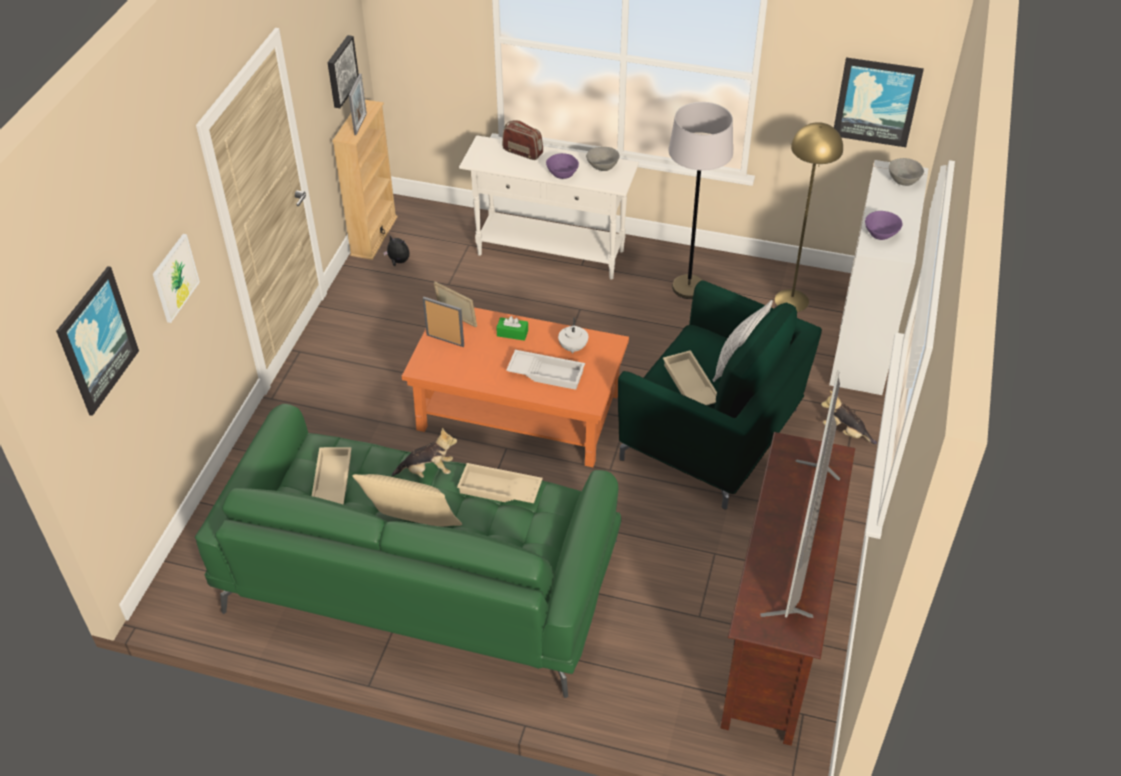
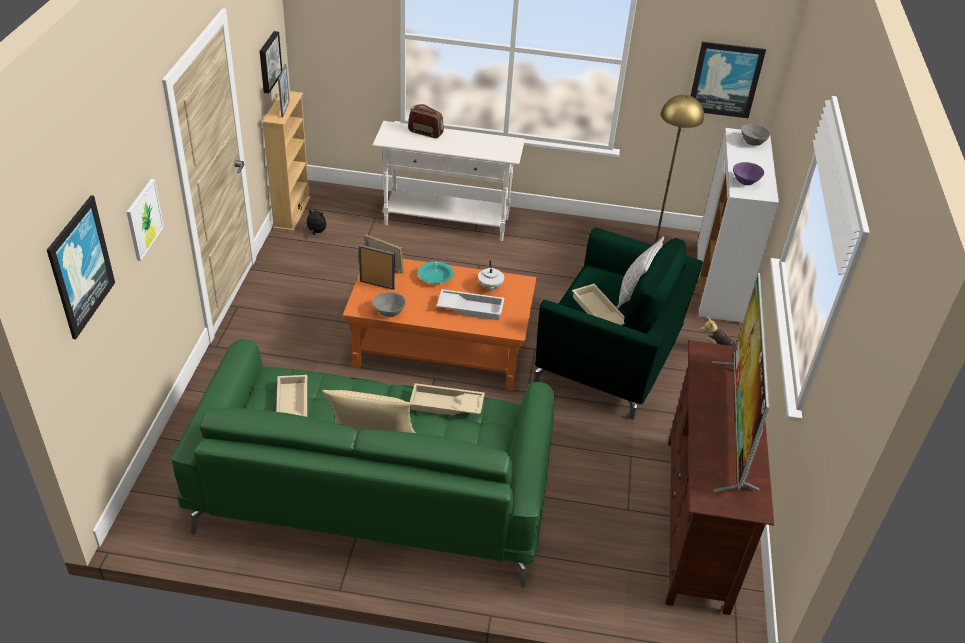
camera: 10 degrees left, 5 degrees down
plush toy [392,428,457,478] -> none
green tissue box [496,316,528,341] -> turquoise bowl [418,261,453,284]
purple bowl [546,153,579,179] -> none
grey bowl [586,147,619,171] -> grey bowl moved to [372,292,406,317]
grey floor lamp [669,102,733,299] -> none

